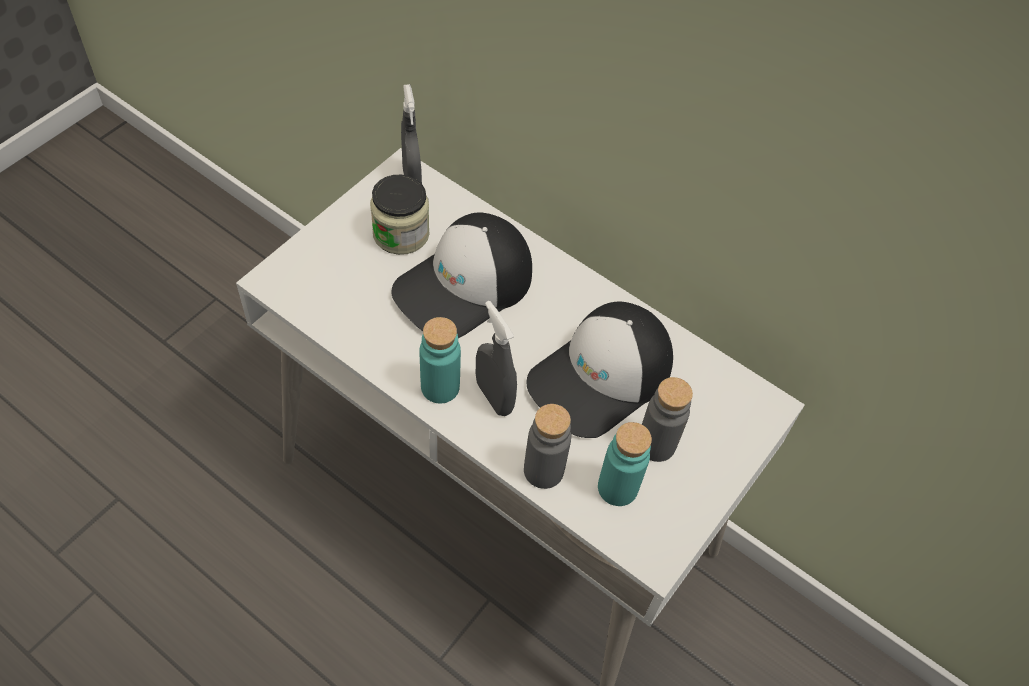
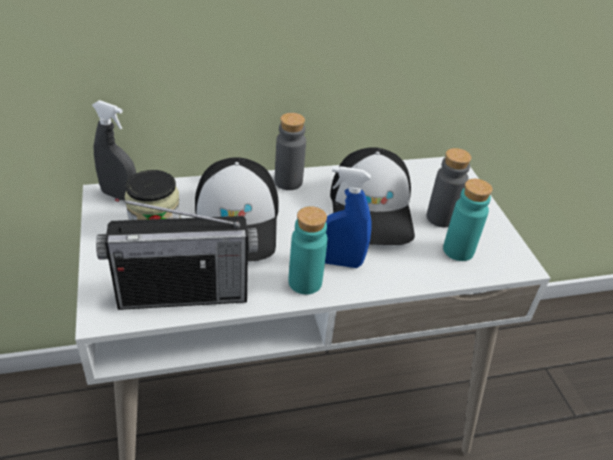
camera: 50 degrees left, 15 degrees down
grey spray bottle [476,301,517,416] -> blue spray bottle [325,166,372,268]
grey bottle [524,404,571,489] -> grey bottle moved to [275,113,306,190]
none -> radio [96,198,258,310]

